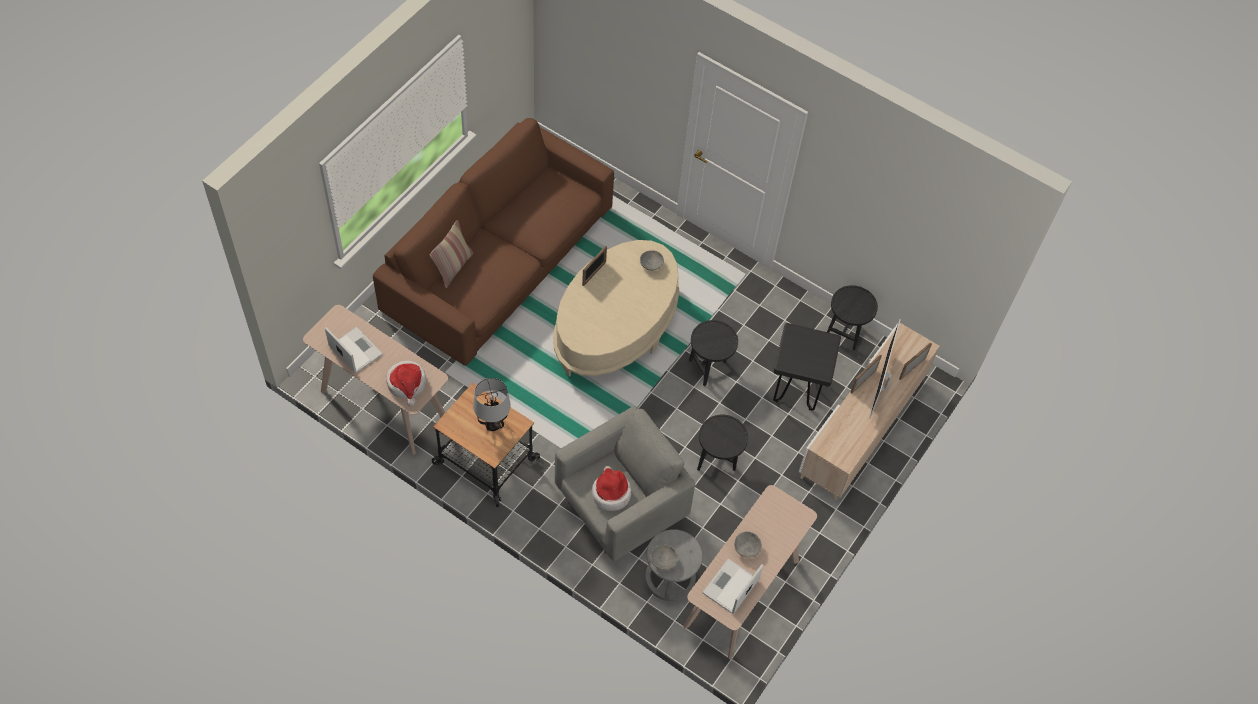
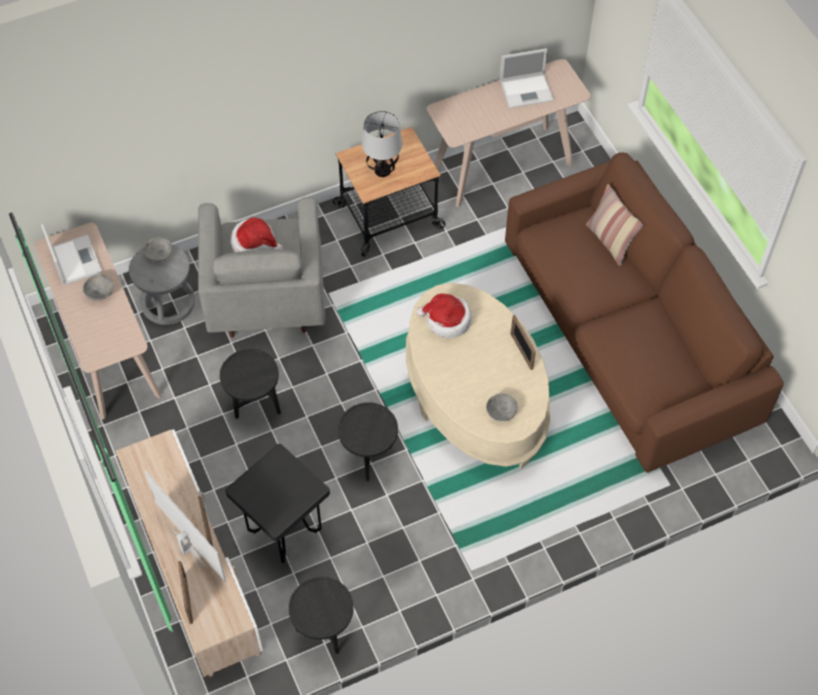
camera: 125 degrees right, 0 degrees up
hat [386,361,426,406] -> hat moved to [416,293,472,338]

